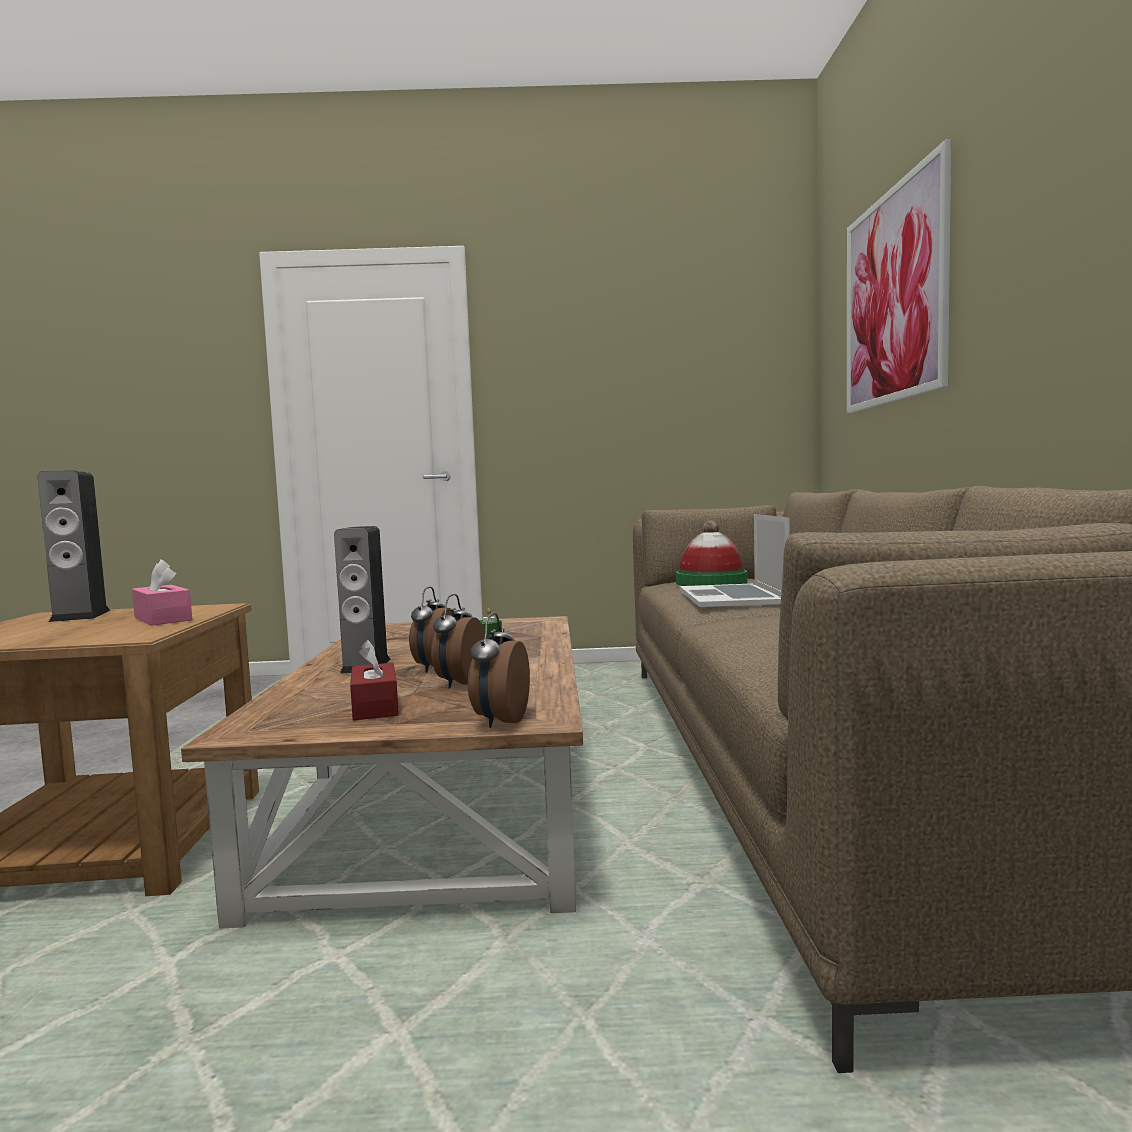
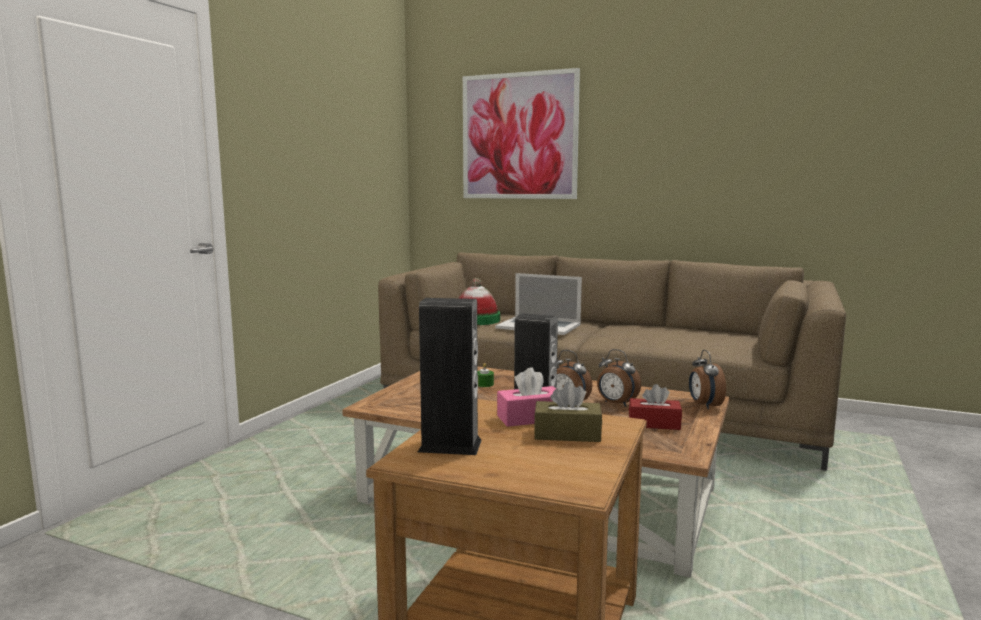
camera: 65 degrees left, 5 degrees up
alarm clock [468,613,530,728] -> alarm clock turned 45 degrees clockwise [689,350,726,409]
none -> brown tissue box [534,382,602,442]

